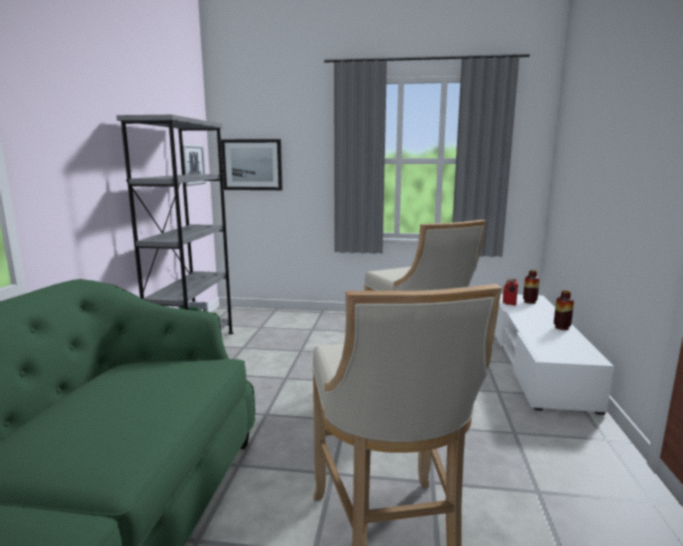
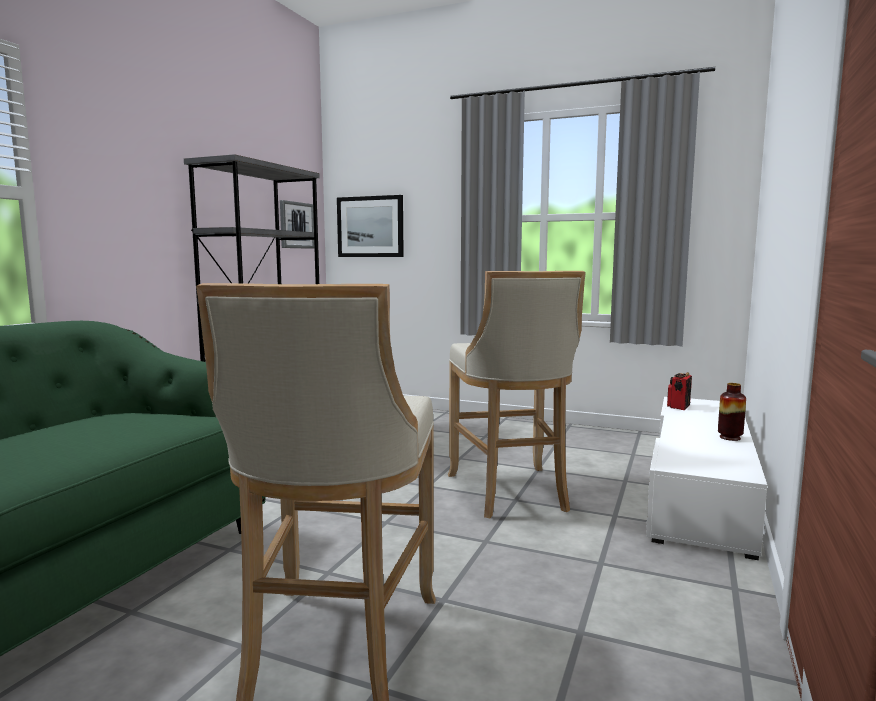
camera: 15 degrees right, 5 degrees down
vase [523,270,540,304] -> none

